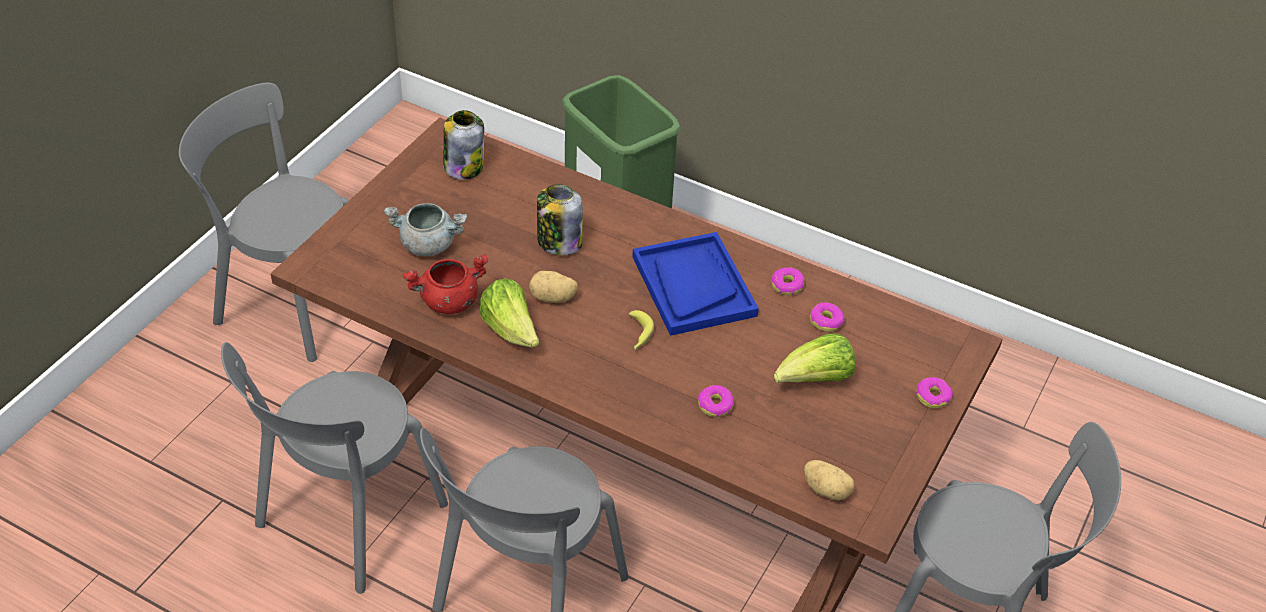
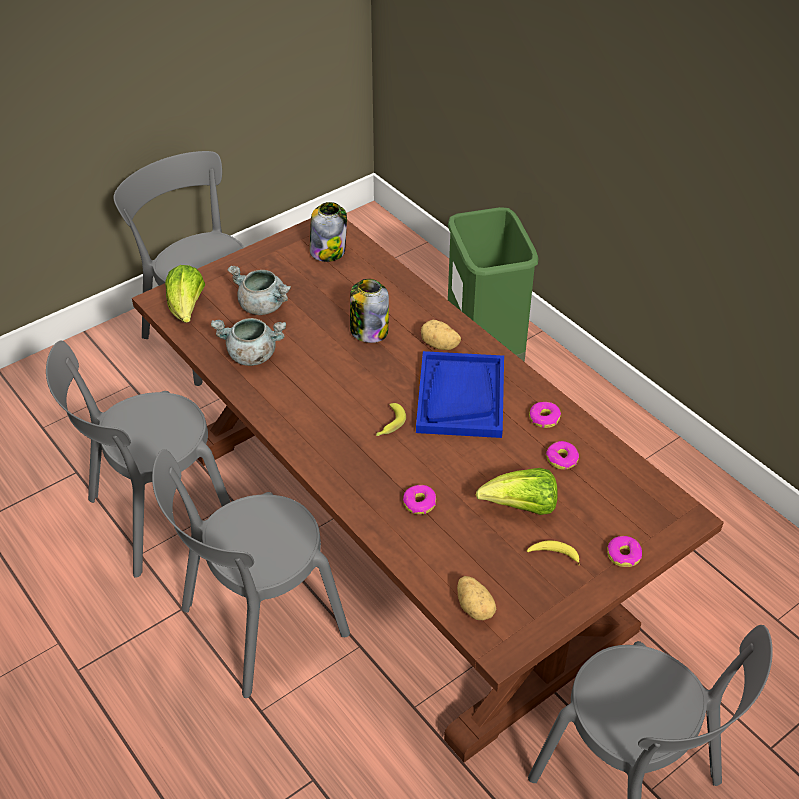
camera: 25 degrees right, 0 degrees up
red cooking pot [403,254,488,314] -> grey cooking pot [211,318,286,366]
lettuce [479,278,539,348] -> lettuce moved to [165,265,205,323]
potato [529,271,578,303] -> potato moved to [421,320,461,350]
none -> banana [527,541,580,566]

